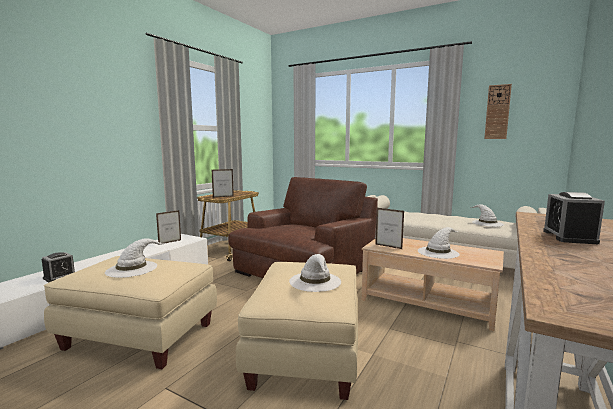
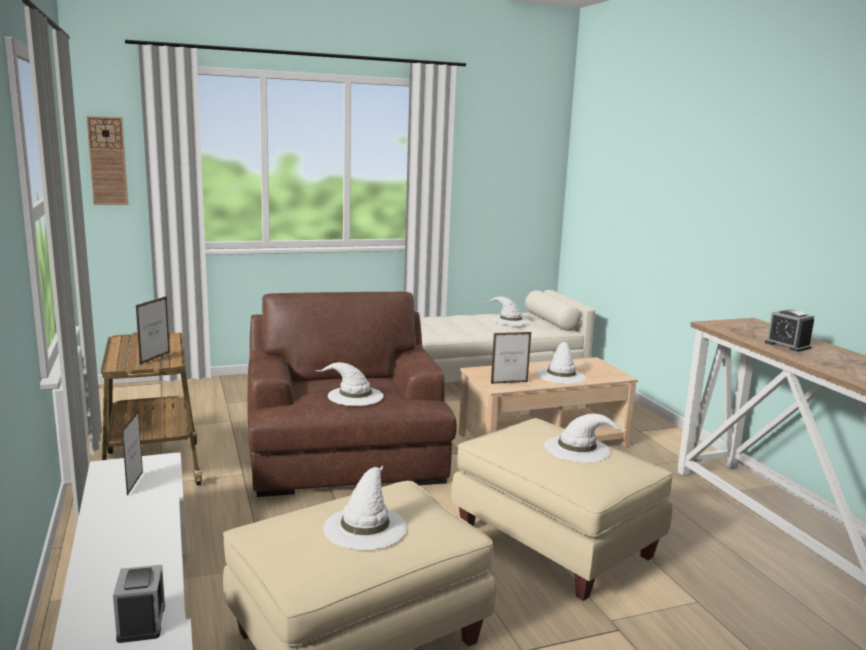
camera: 50 degrees left, 5 degrees up
wall clock [484,84,512,139] -> wall clock moved to [86,116,128,205]
none -> white hat [315,362,383,406]

